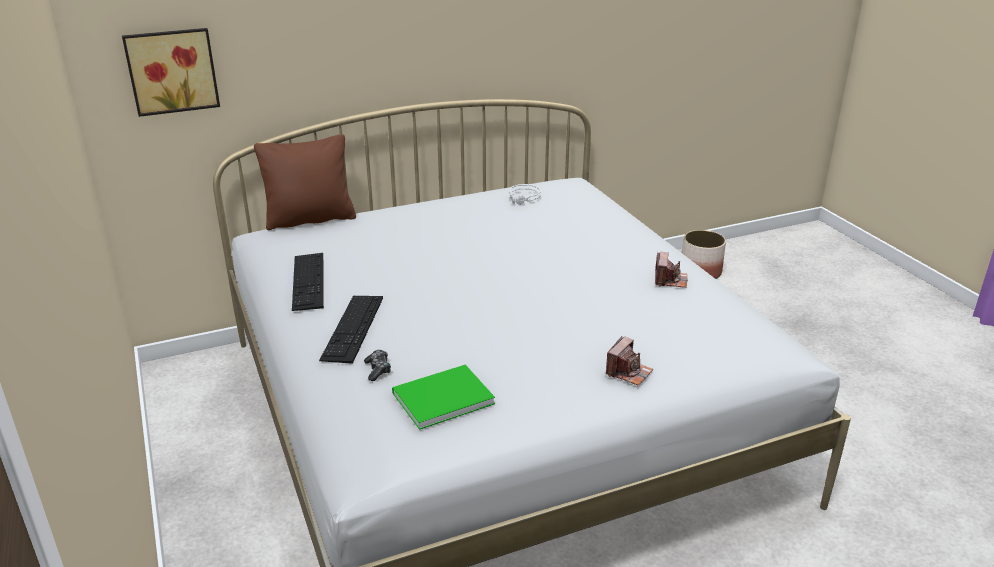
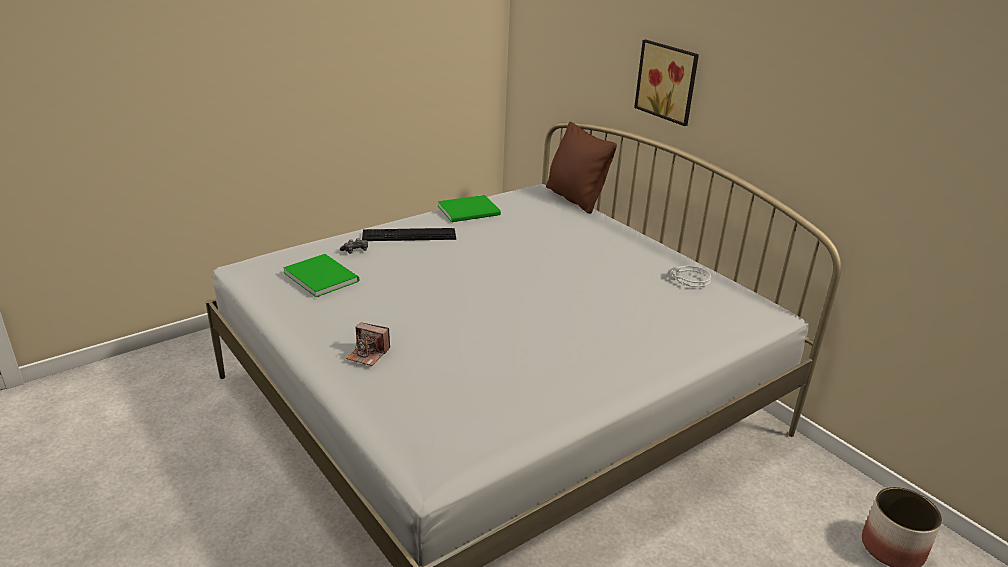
camera: 75 degrees right, 0 degrees up
picture [122,28,220,117] -> picture moved to [634,39,699,126]
keyboard [292,253,324,311] -> green book [438,195,501,222]
camera [655,252,688,288] -> none

